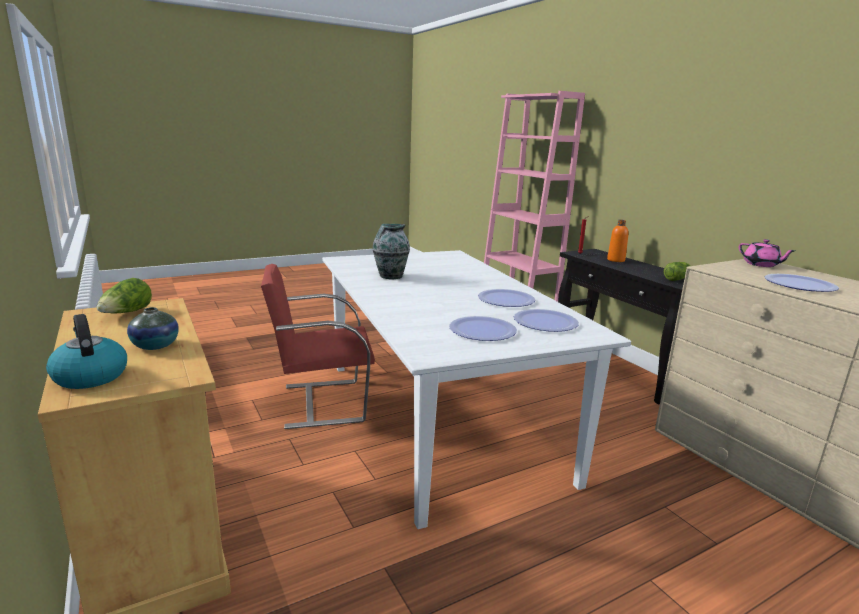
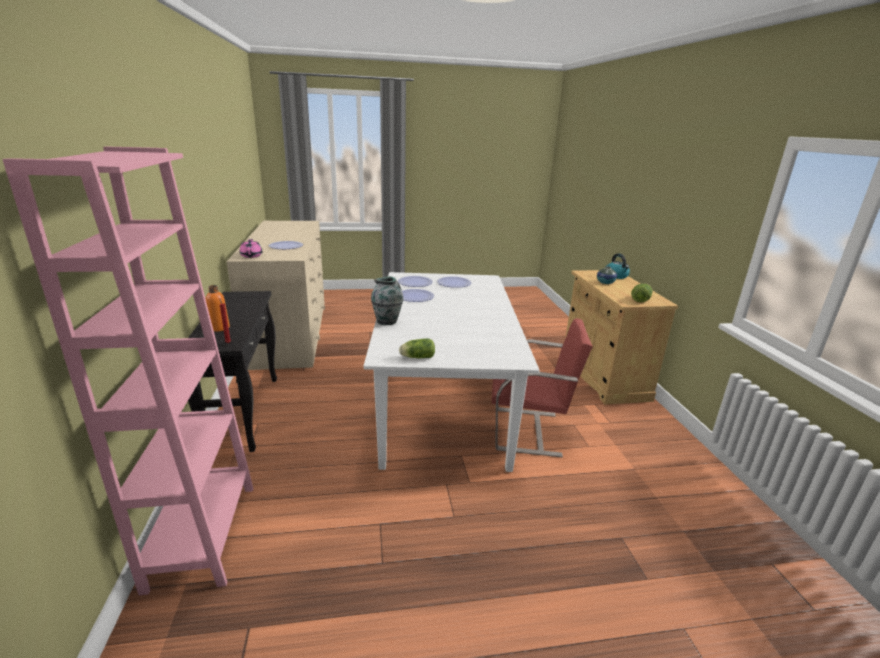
camera: 160 degrees left, 5 degrees up
vase [372,224,410,279] -> vase moved to [371,276,403,325]
lettuce [664,262,691,281] -> lettuce moved to [399,338,435,358]

